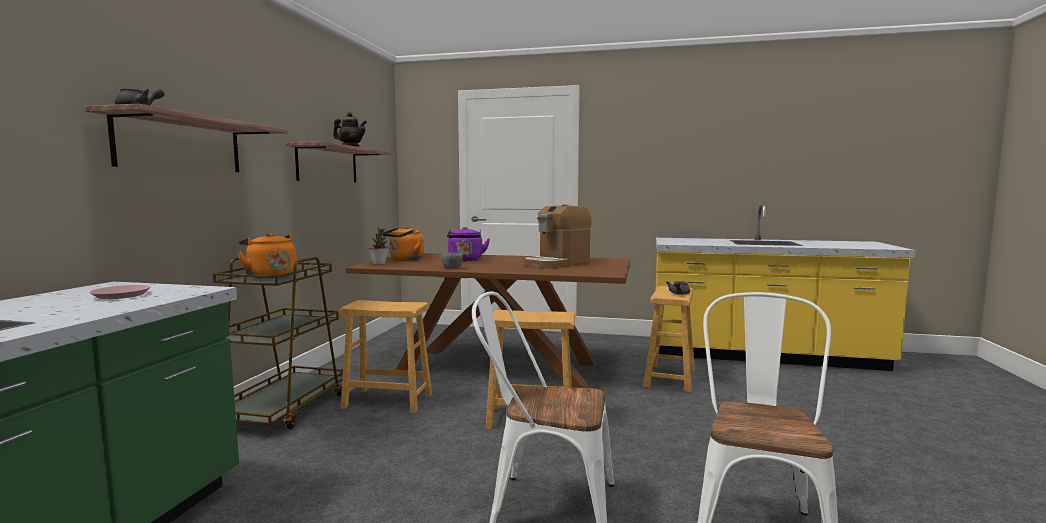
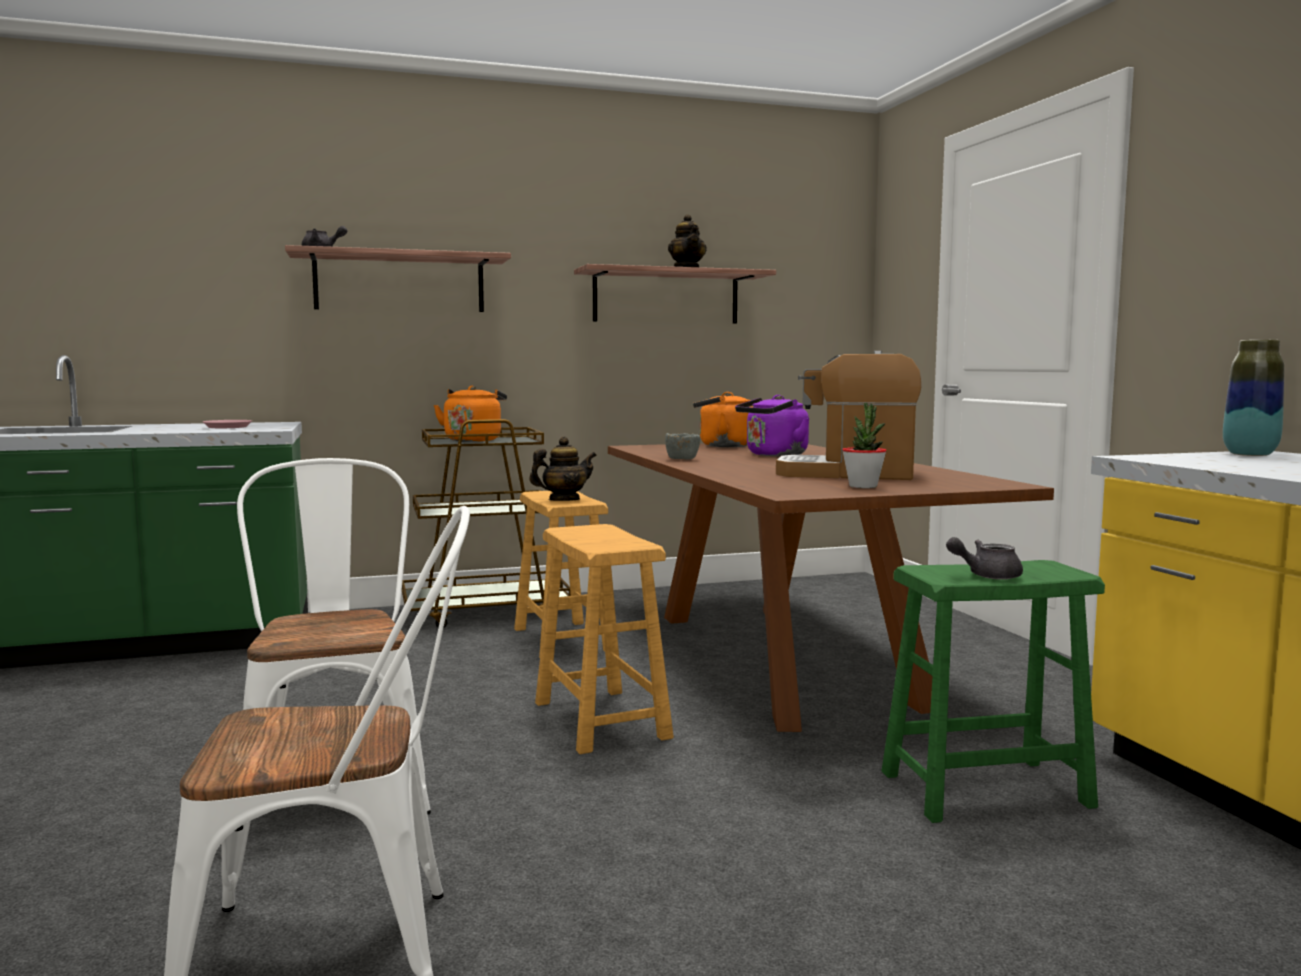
camera: 60 degrees right, 0 degrees up
potted plant [369,227,388,264] -> potted plant moved to [842,403,887,488]
brown stool [643,286,695,393] -> green stool [882,560,1105,823]
none -> teapot [529,437,597,501]
none -> vase [1223,340,1284,456]

